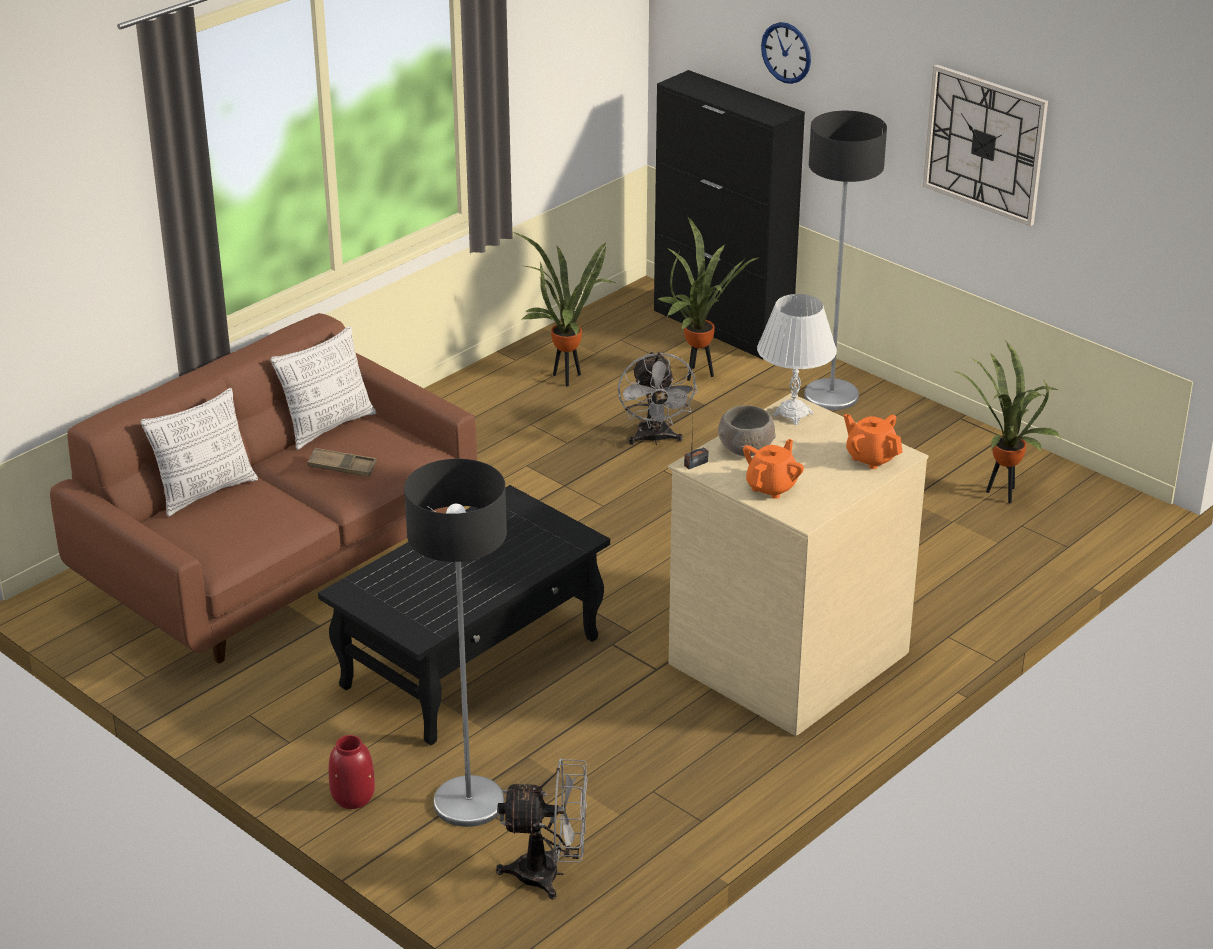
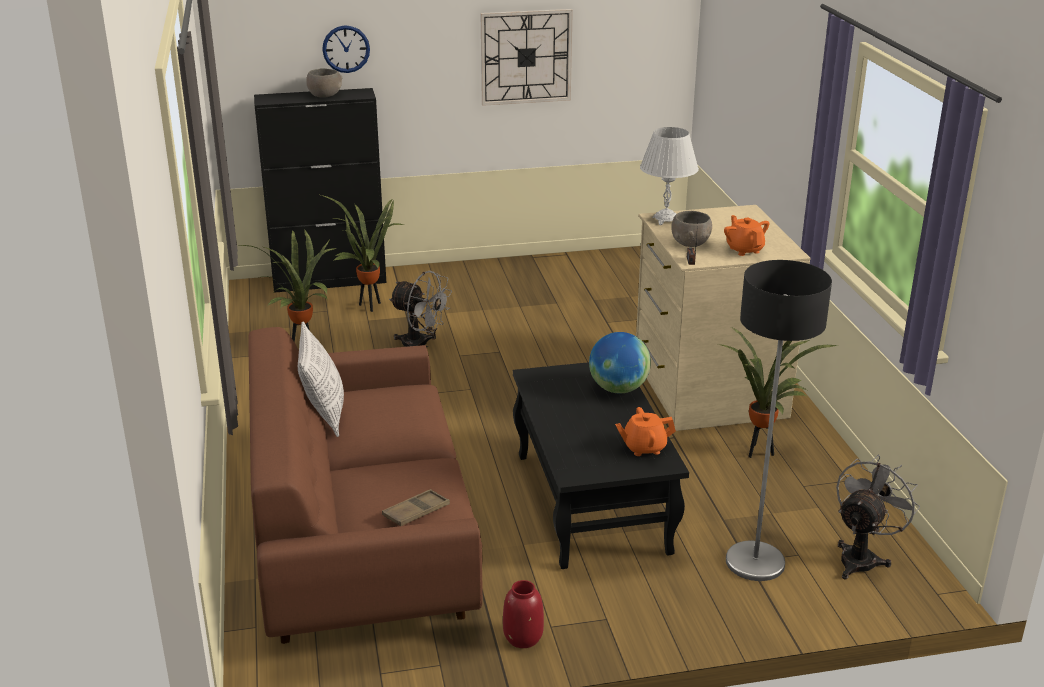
camera: 55 degrees left, 5 degrees down
pillow [140,388,258,517] -> none
brown tray [307,448,377,477] -> brown tray moved to [382,489,450,526]
red vase [329,735,375,809] -> red vase moved to [503,580,544,648]
floor lamp [804,111,887,410] -> none
orange teapot [844,414,903,469] -> orange teapot moved to [615,407,676,456]
potted plant [956,341,1060,503] -> potted plant moved to [718,327,838,458]
none -> grey bowl [306,68,343,98]
none -> globe [589,332,651,393]

